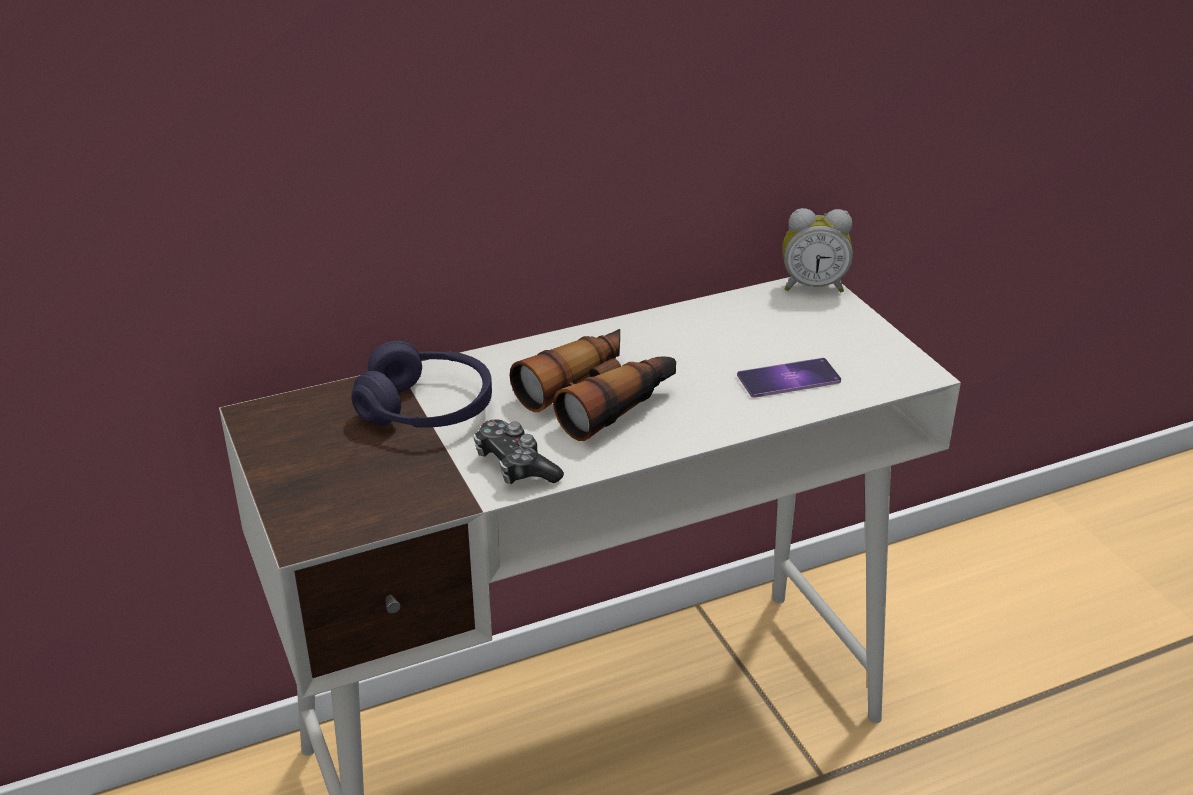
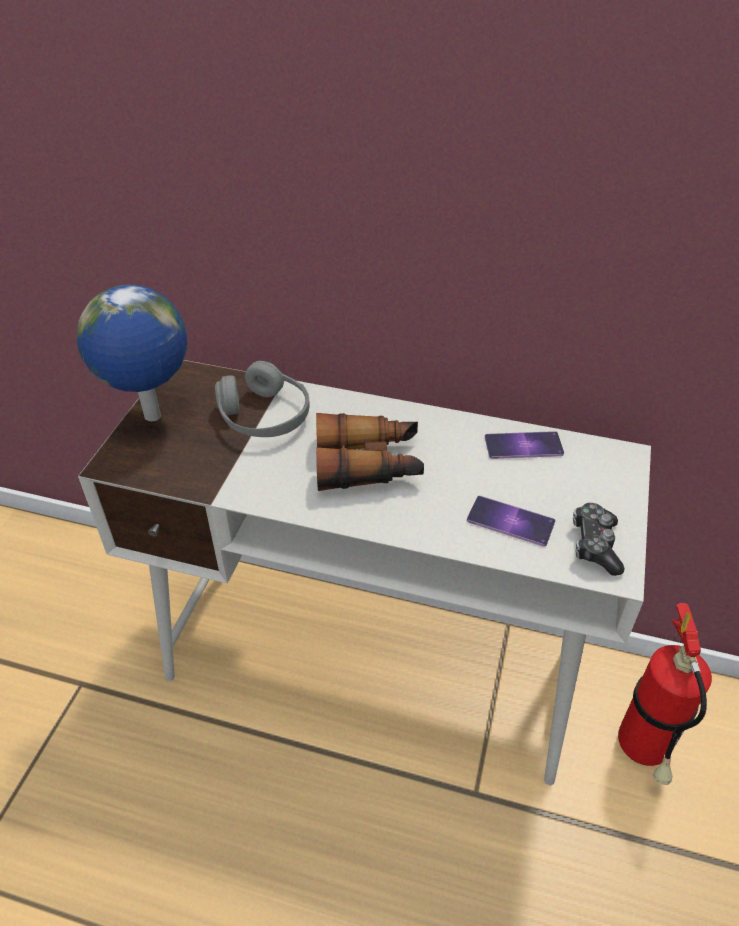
camera: 40 degrees right, 10 degrees up
purple headphones [351,341,492,428] -> grey headphones [215,361,310,437]
game controller [474,419,564,484] -> game controller moved to [573,503,625,576]
alarm clock [782,208,853,292] -> none
none -> globe [77,285,187,421]
none -> phone [485,431,564,459]
none -> fire extinguisher [618,603,712,785]

